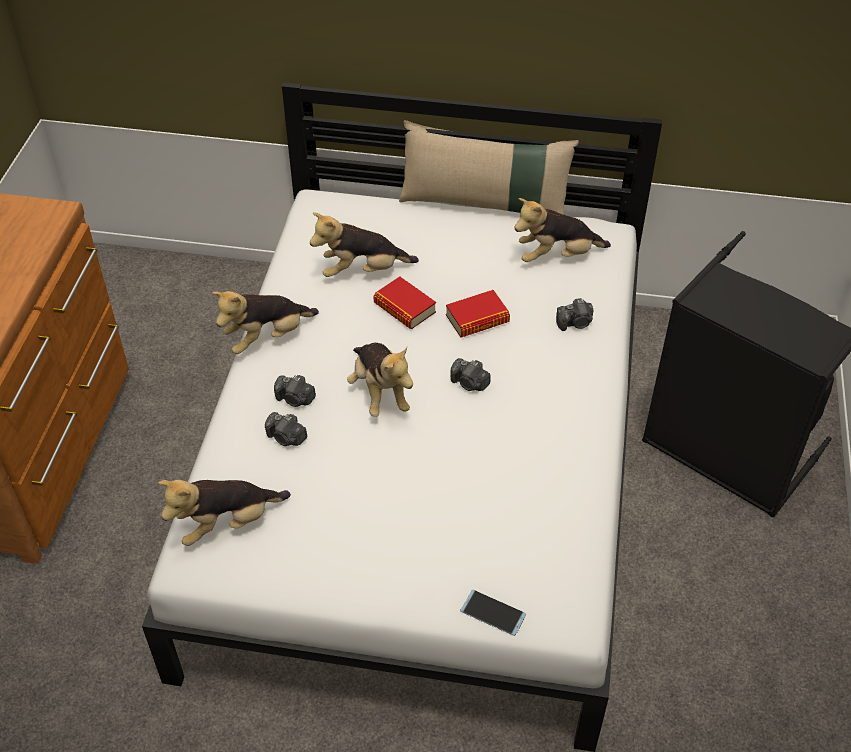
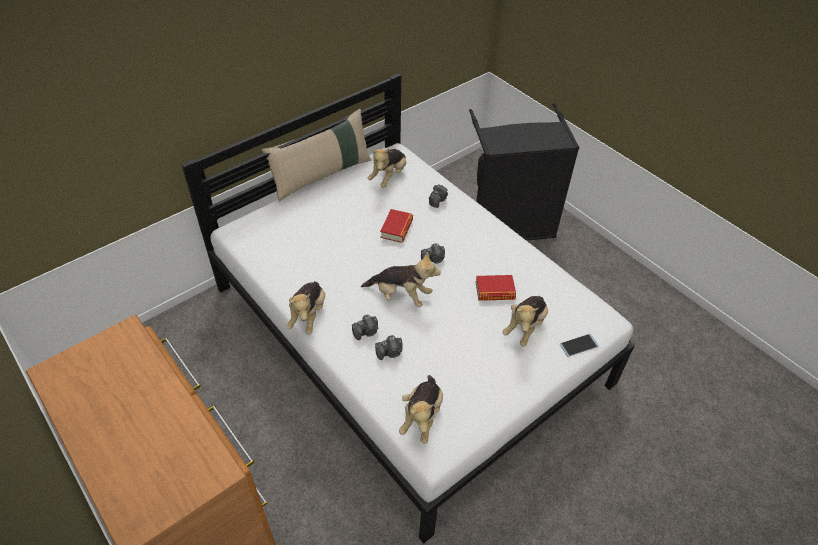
camera: 50 degrees left, 0 degrees up
plush toy [310,213,419,277] -> plush toy moved to [502,296,548,347]
book [373,276,436,329] -> book moved to [476,275,516,301]

